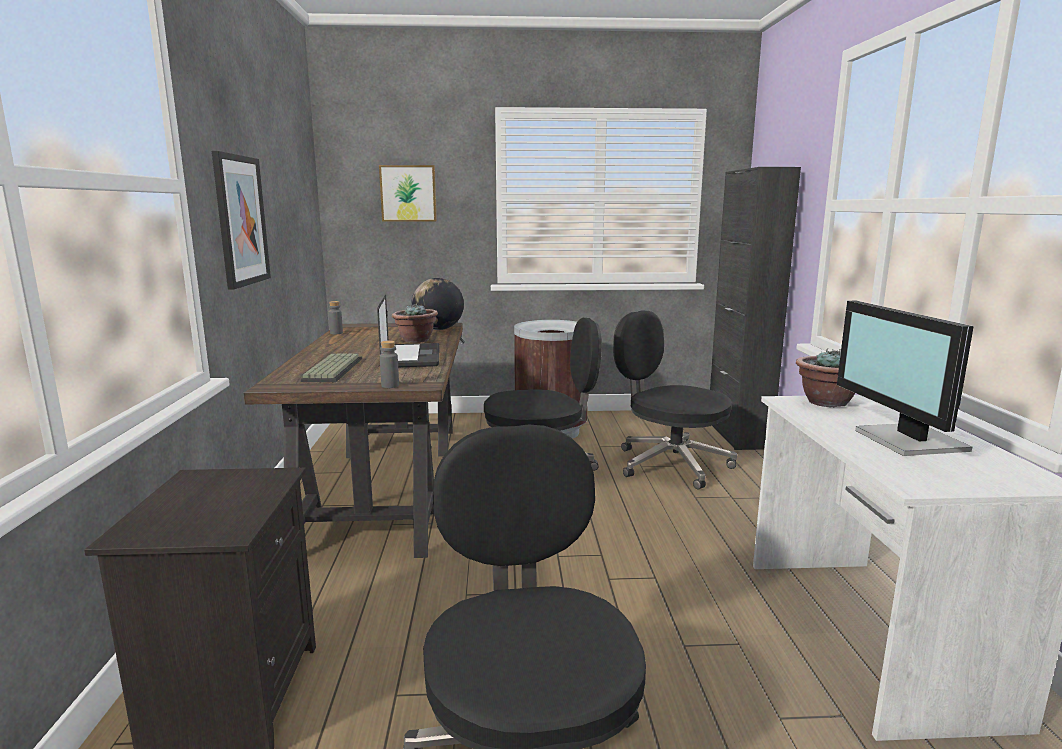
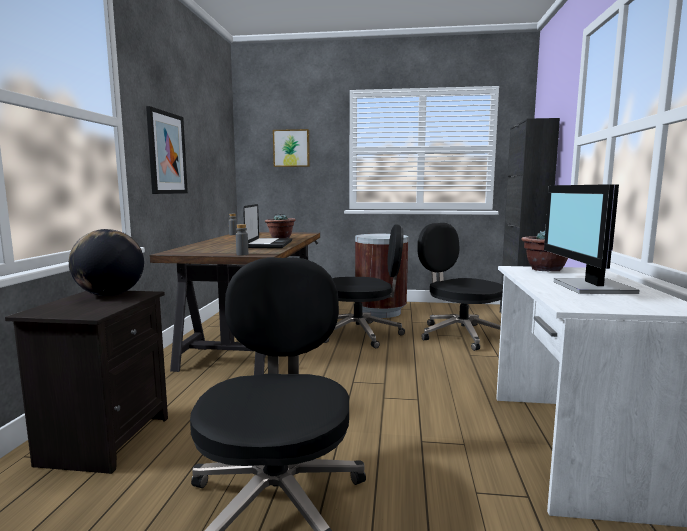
camera: 10 degrees right, 5 degrees down
keyboard [301,354,362,382] -> none
globe [411,278,464,330] -> globe moved to [69,229,144,296]

